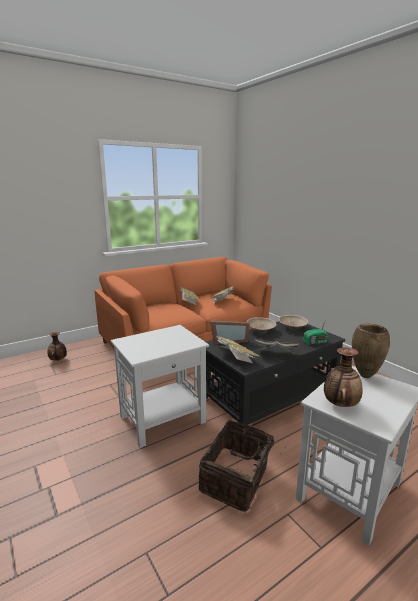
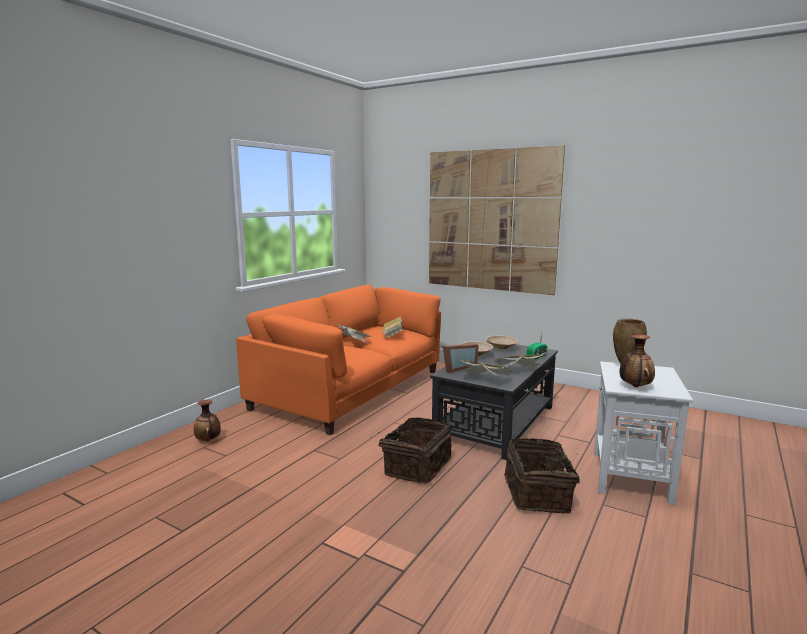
camera: 25 degrees left, 5 degrees down
white side table [111,325,209,448] -> basket [371,417,451,484]
none -> picture [429,146,565,295]

